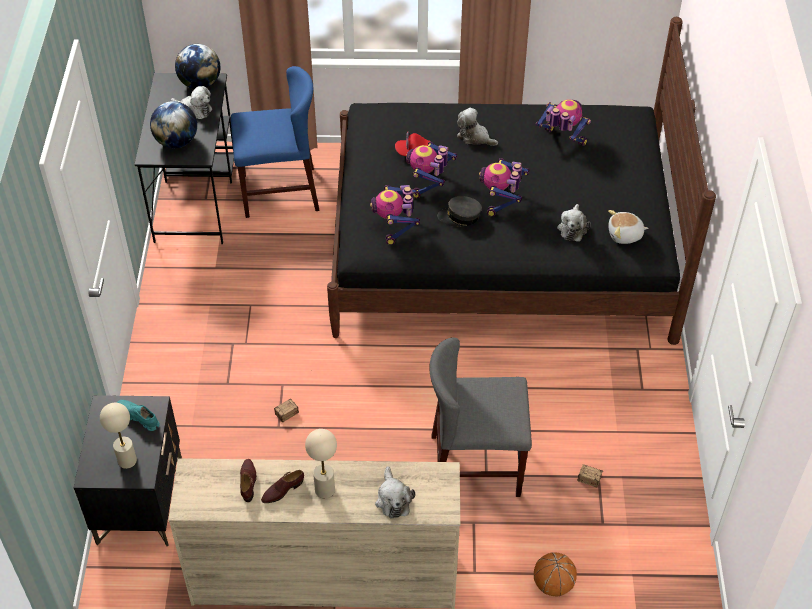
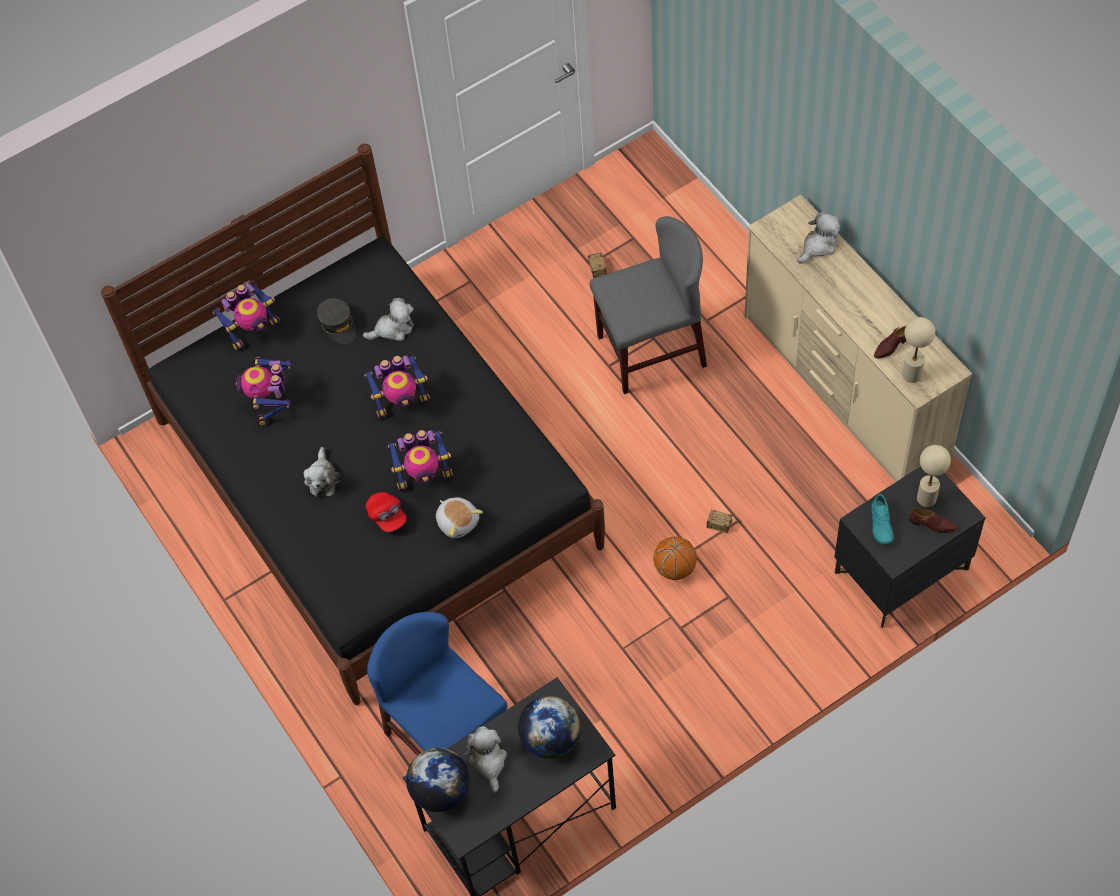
camera: 120 degrees left, 10 degrees up
brown shoe [261,470,304,503] -> brown shoe moved to [909,508,957,533]
beige table lamp [305,429,337,498] -> beige table lamp moved to [902,317,935,383]
toy robot [370,185,420,245] -> toy robot moved to [212,283,280,351]
grey chair [429,337,532,497] -> grey chair turned 75 degrees counterclockwise [590,216,707,394]
grey cap [437,196,482,227] -> grey cap moved to [317,298,357,344]
basketball [534,552,577,596] -> basketball moved to [653,536,697,580]
plush toy [608,210,648,244] -> plush toy moved to [436,497,483,538]

